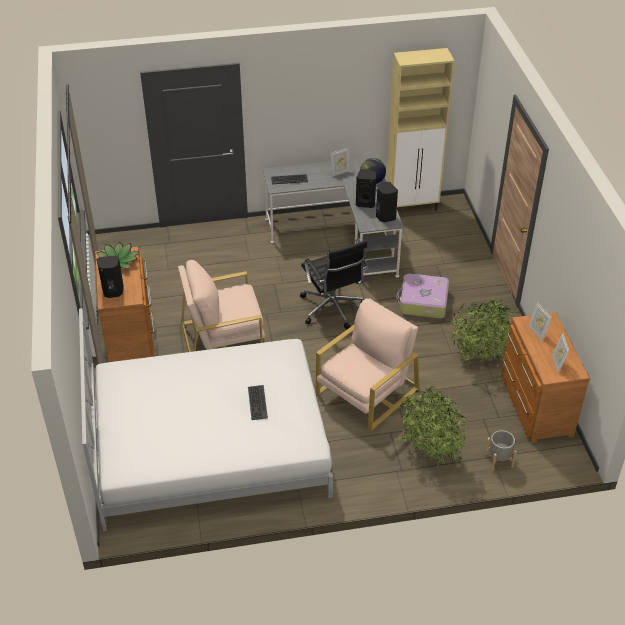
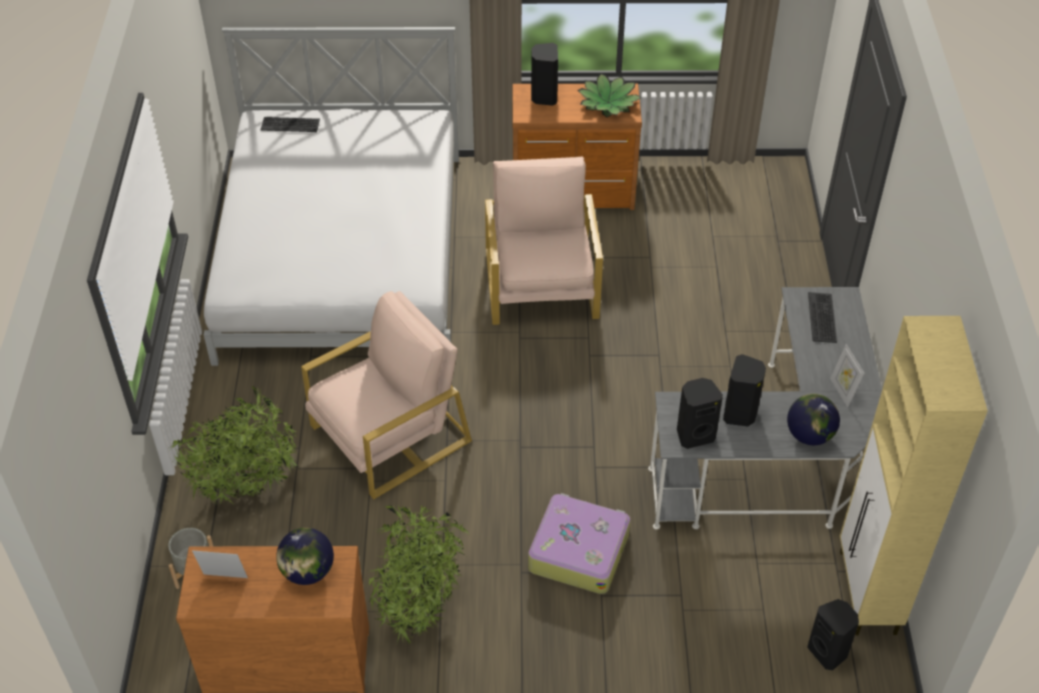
camera: 100 degrees right, 5 degrees up
keyboard [248,385,268,420] -> keyboard moved to [261,117,320,132]
black office chair [300,240,367,329] -> none
beige armchair [315,298,420,431] -> beige armchair turned 90 degrees counterclockwise [301,291,472,499]
picture frame [528,302,552,341] -> globe [276,528,334,585]
none -> black speaker [807,599,859,670]

